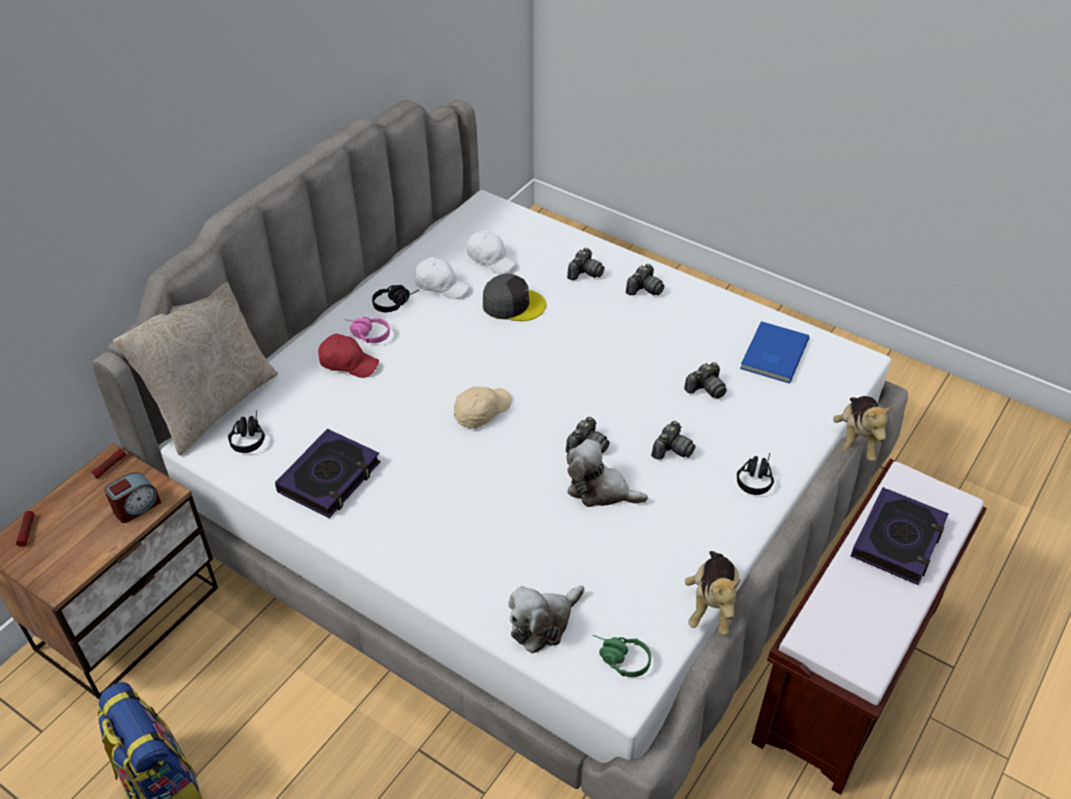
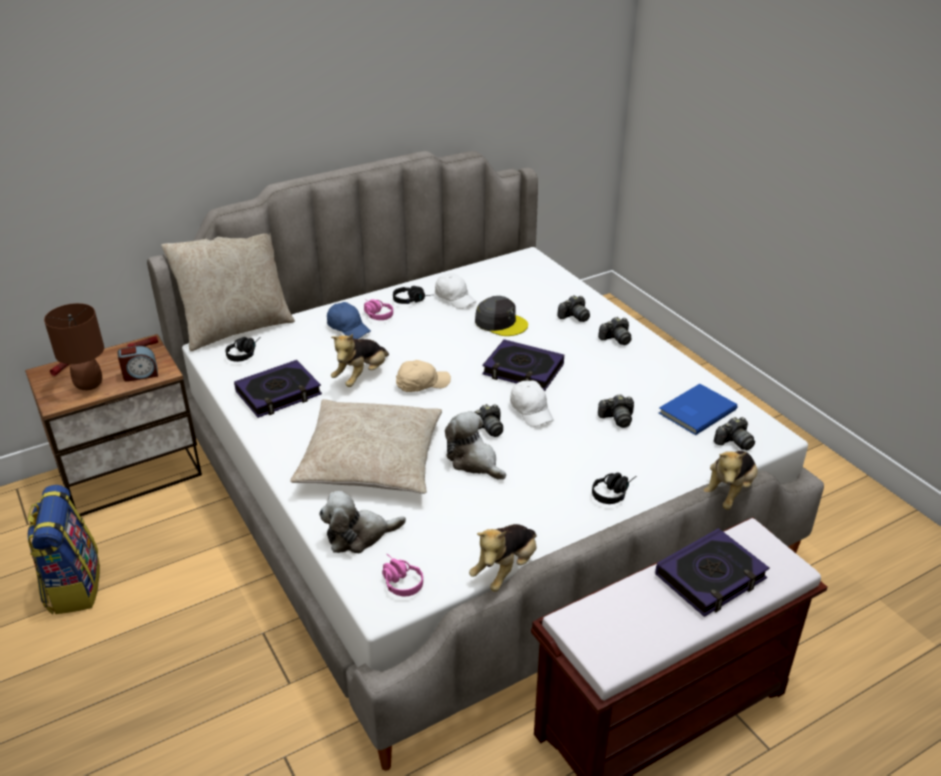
camera: 25 degrees right, 10 degrees down
red cap [318,334,379,378] -> blue cap [327,302,371,339]
white cap [467,230,517,274] -> white cap moved to [510,381,554,427]
green headphones [592,635,651,677] -> pink headphones [382,554,423,596]
camera [651,421,696,460] -> camera moved to [714,417,755,450]
none -> brown table lamp [44,303,104,390]
none -> beige pillow [290,399,442,494]
none -> plush toy [331,334,389,387]
none -> book [482,339,564,391]

